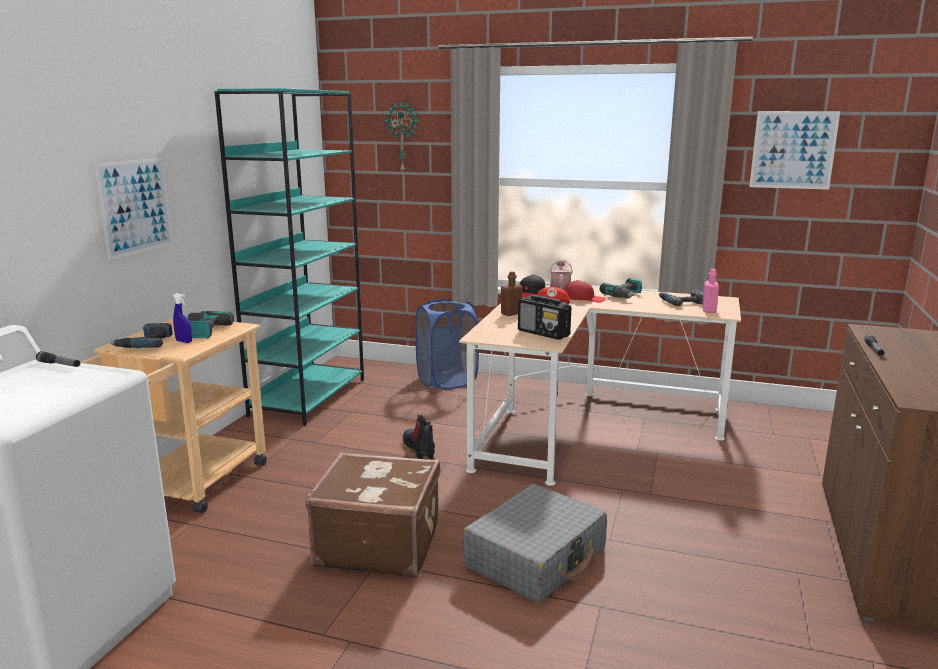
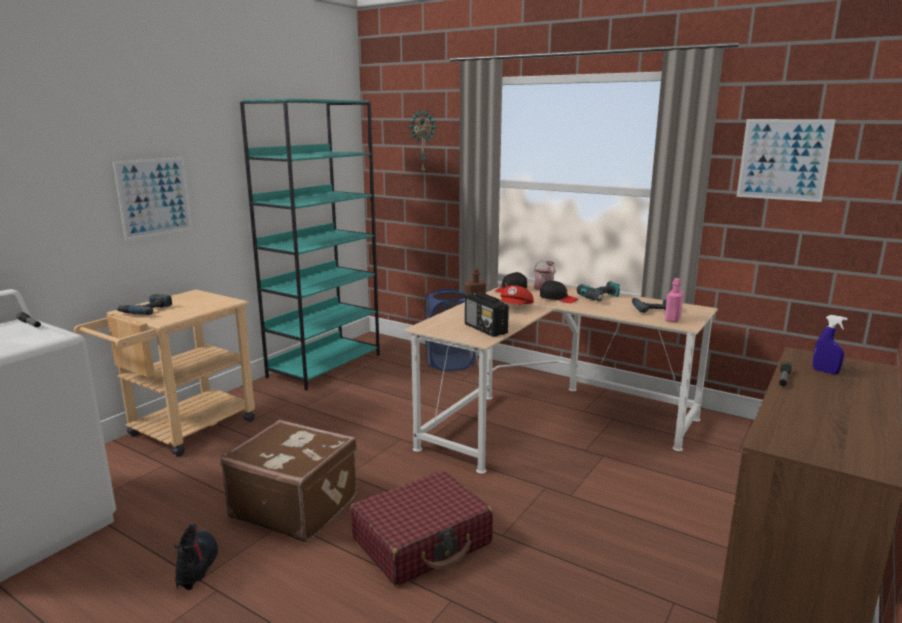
camera: 15 degrees right, 0 degrees up
blue spray bottle [173,293,192,343] -> blue spray bottle moved to [813,315,847,374]
power drill [186,311,234,338] -> none
boot [403,415,435,459] -> boot moved to [174,524,218,590]
grey suitcase [462,484,607,603] -> red suitcase [350,471,493,586]
red cap [565,280,606,303] -> black cap [540,280,578,303]

